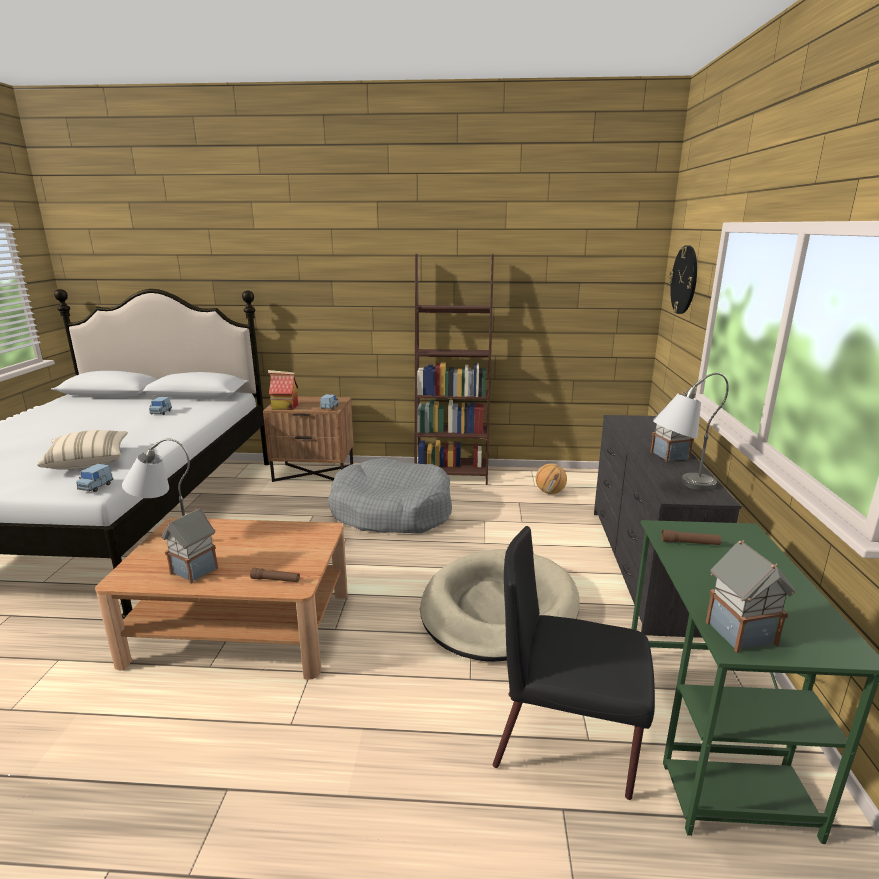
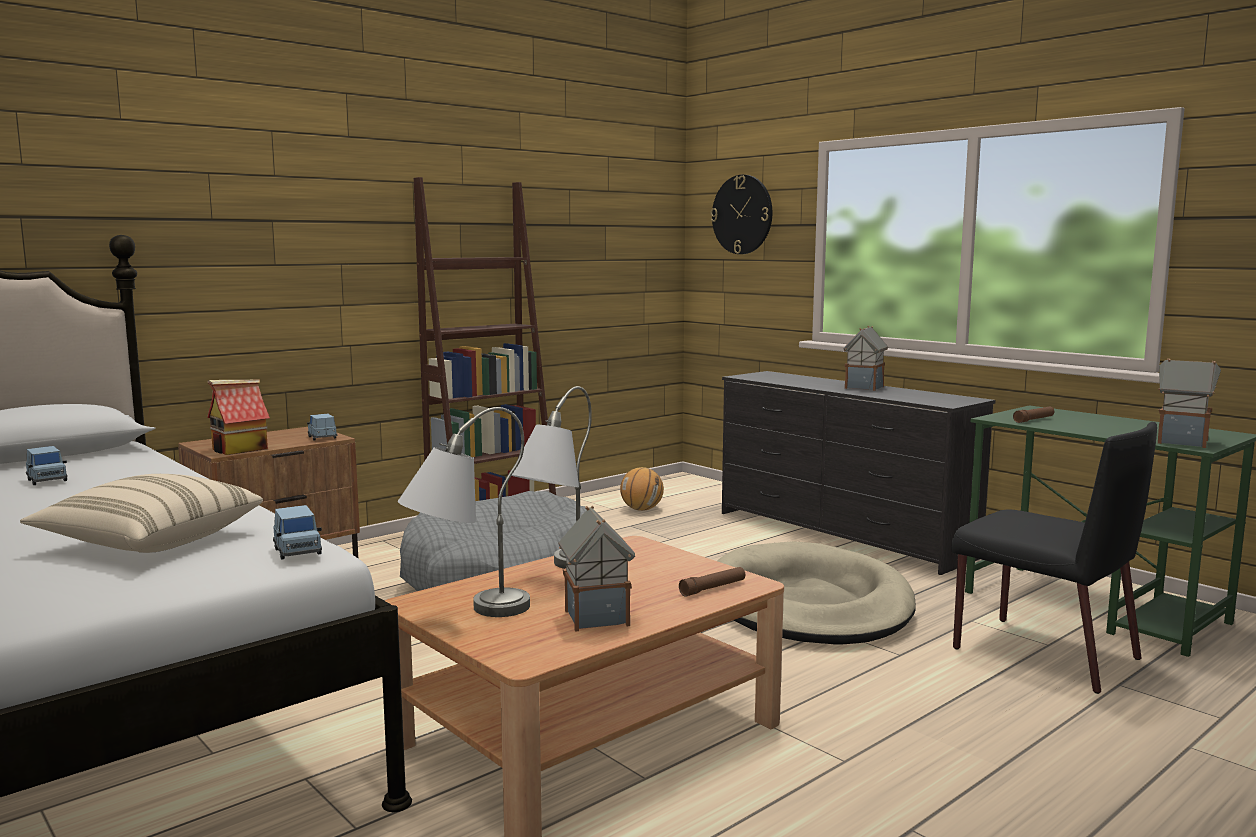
camera: 45 degrees left, 10 degrees down
black chair [493,526,655,800] -> black chair turned 105 degrees counterclockwise [951,422,1157,694]
grey table lamp [653,373,729,491] -> grey table lamp moved to [511,386,592,569]

